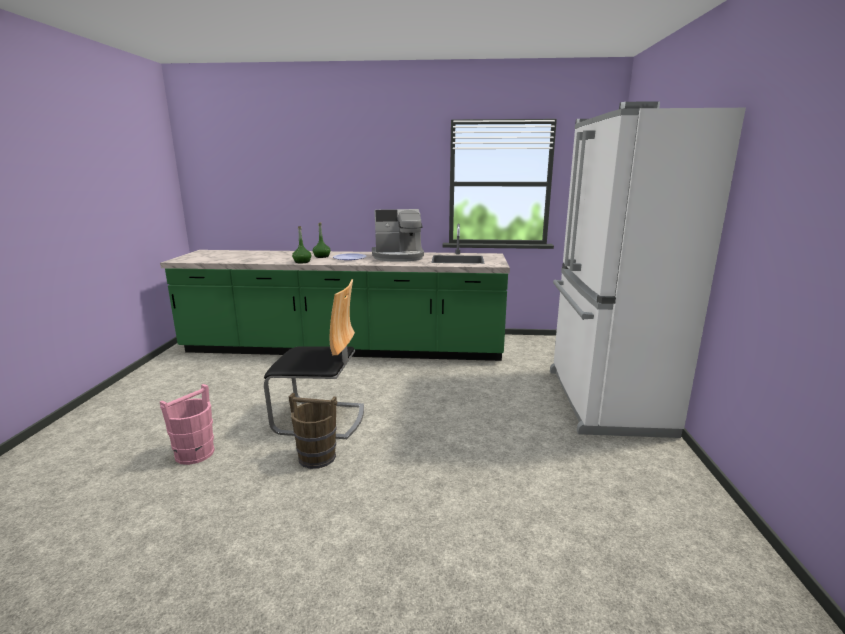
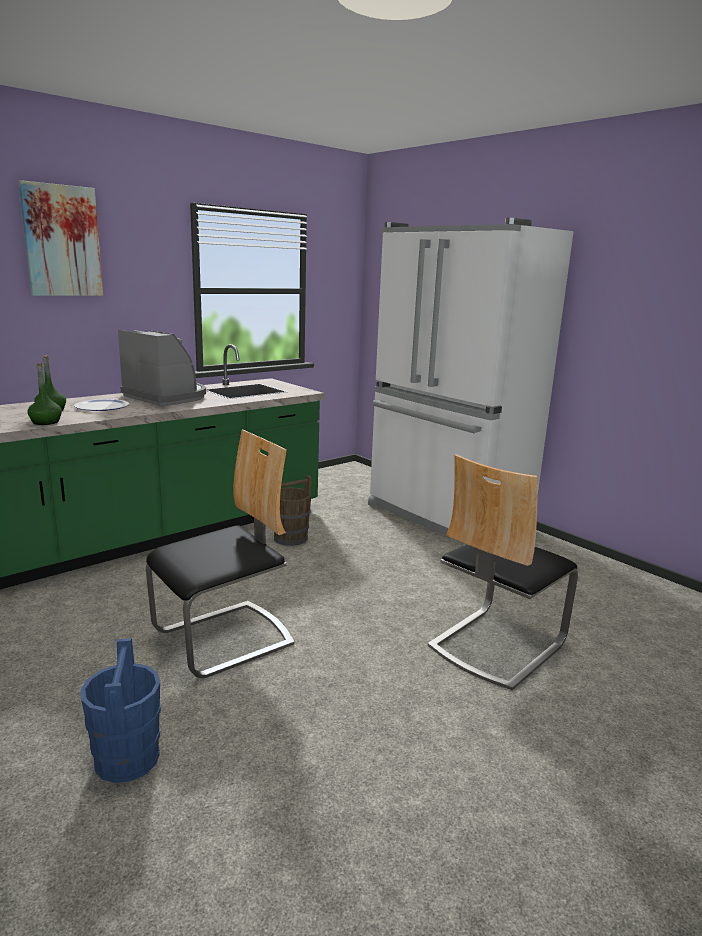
camera: 45 degrees left, 0 degrees up
pink bucket [160,384,215,465] -> blue bucket [81,638,161,783]
brown bucket [289,393,337,469] -> brown bucket moved to [274,475,312,546]
coffee machine [372,209,424,262] -> coffee machine turned 90 degrees counterclockwise [118,329,206,406]
none -> picture [19,180,103,296]
none -> chair [427,454,578,690]

